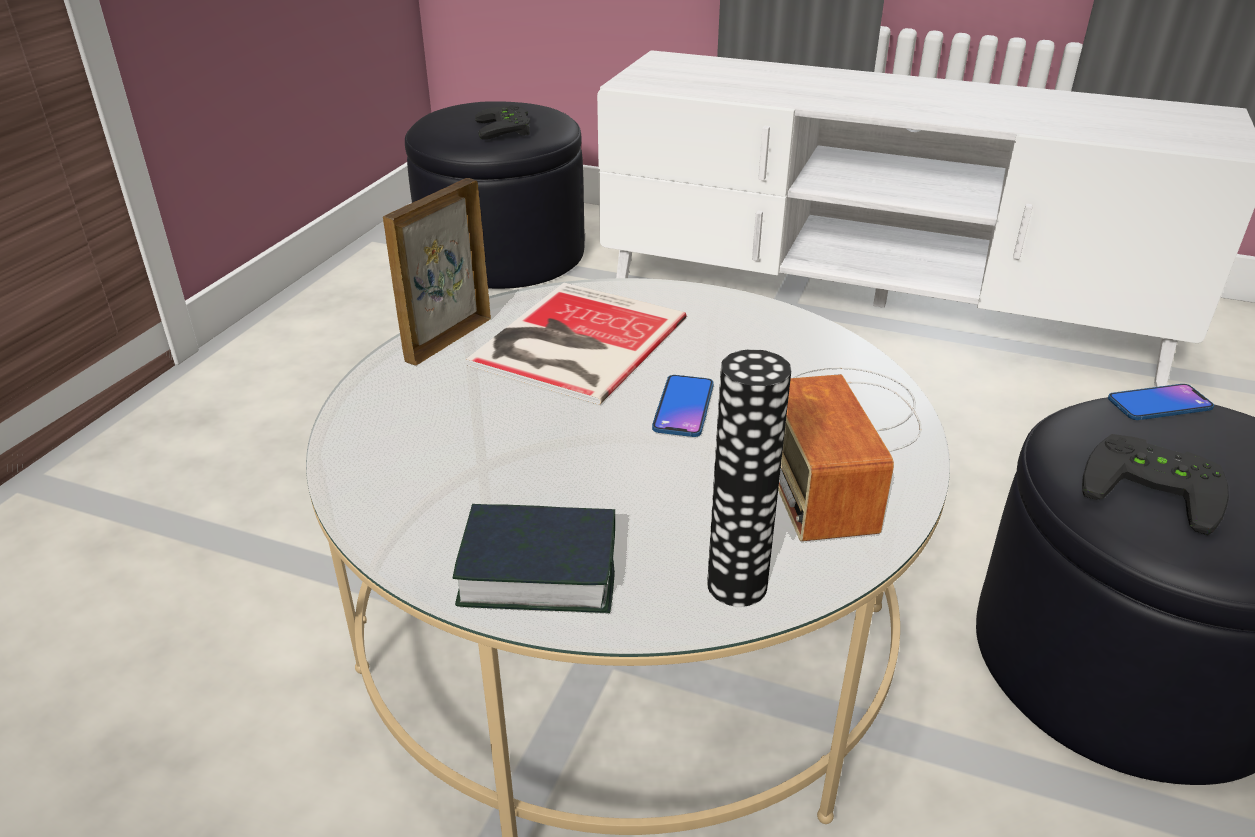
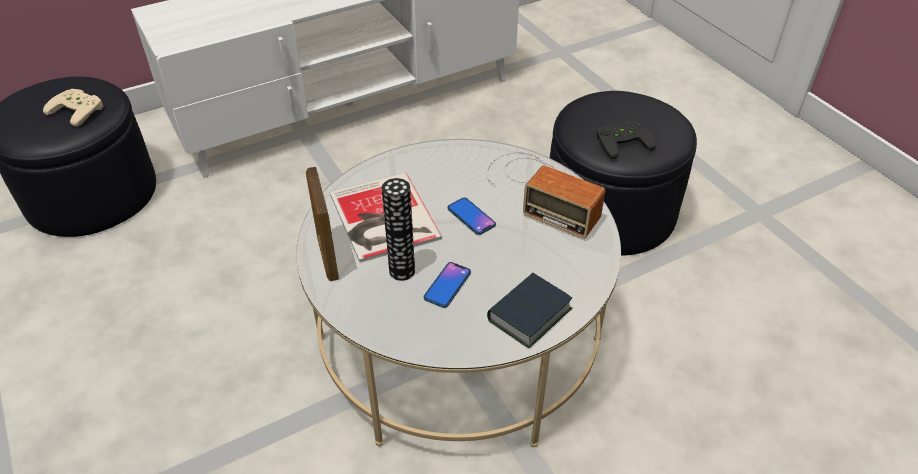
camera: 50 degrees left, 10 degrees up
black game controller [475,105,530,139] -> beige game controller [43,89,103,127]
vase [707,349,791,607] -> vase moved to [381,178,415,281]
phone [1108,384,1214,420] -> phone moved to [424,262,471,308]

